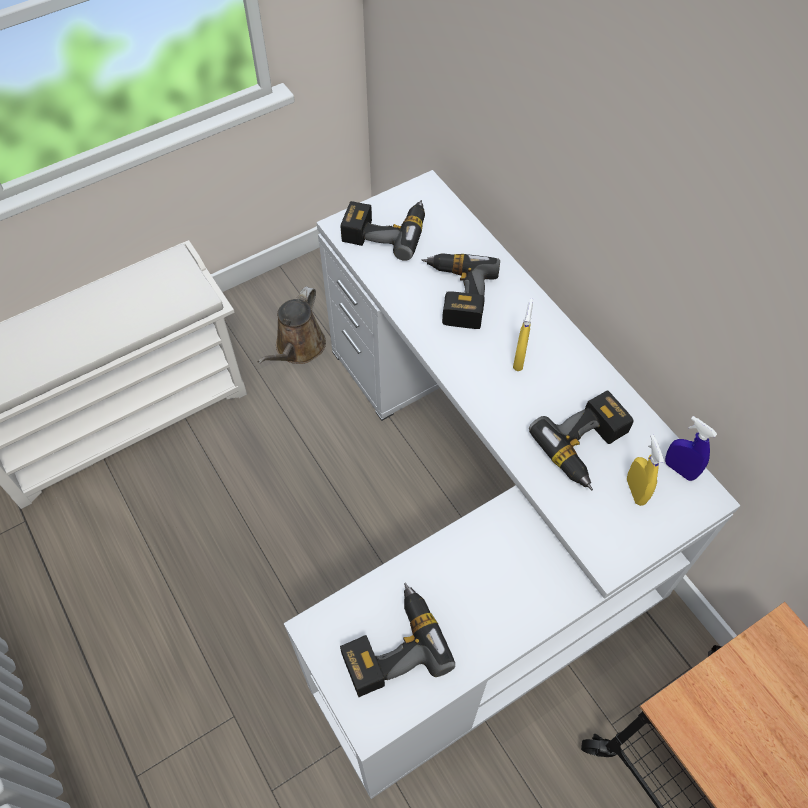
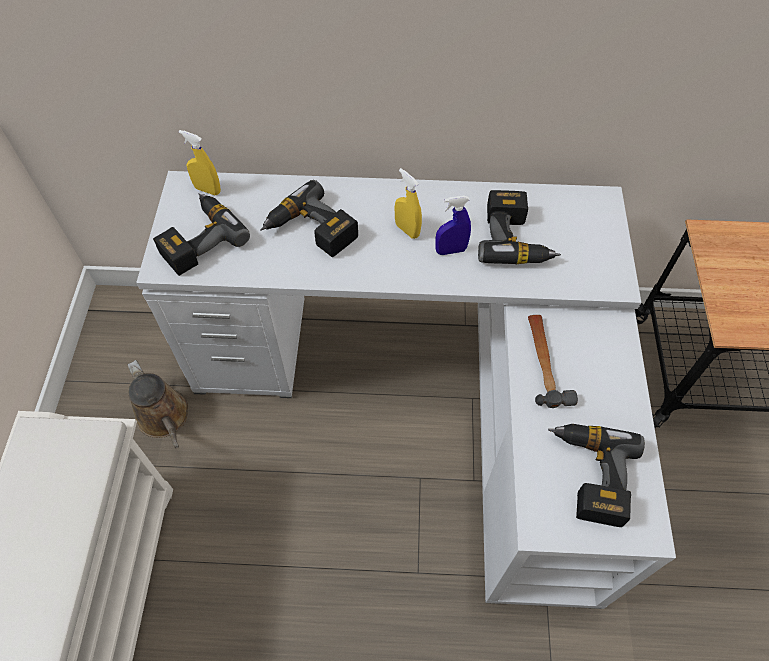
camera: 55 degrees left, 0 degrees up
yellow spray bottle [627,435,664,506] -> yellow spray bottle moved to [179,130,221,195]
blue spray bottle [665,416,717,481] -> blue spray bottle moved to [435,195,471,255]
none -> hammer [528,315,578,408]

